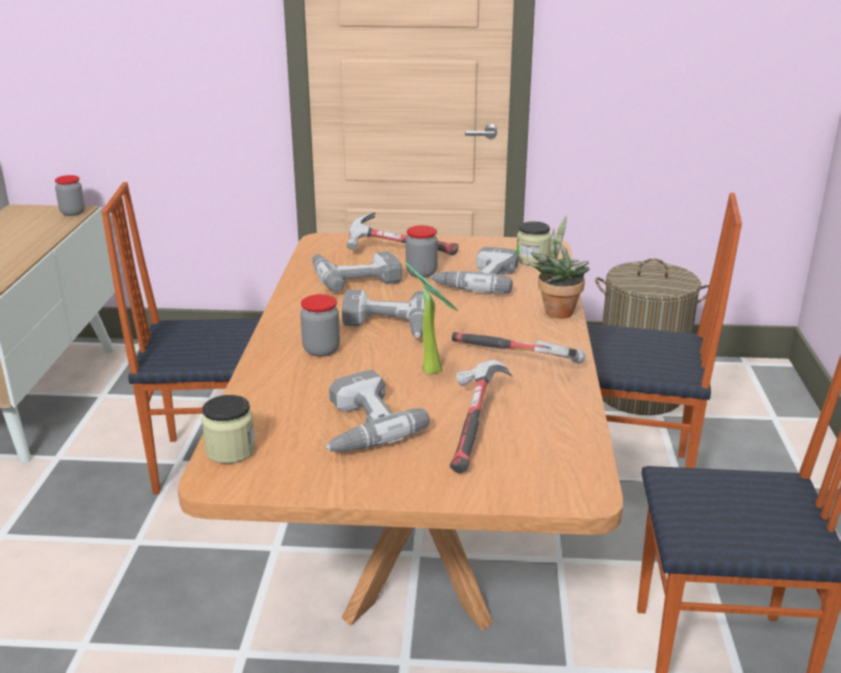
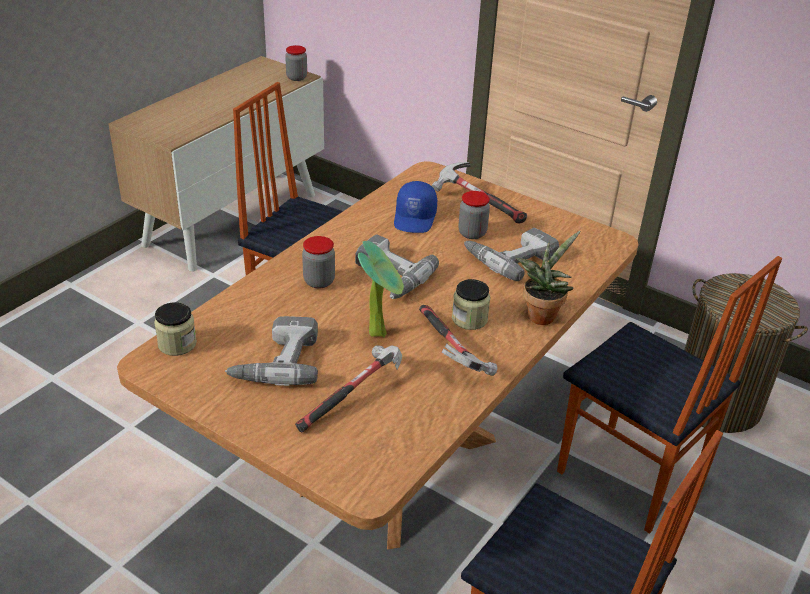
camera: 30 degrees right, 10 degrees up
power drill [312,251,402,292] -> blue cap [394,181,437,233]
jar [517,221,551,266] -> jar moved to [452,279,490,330]

